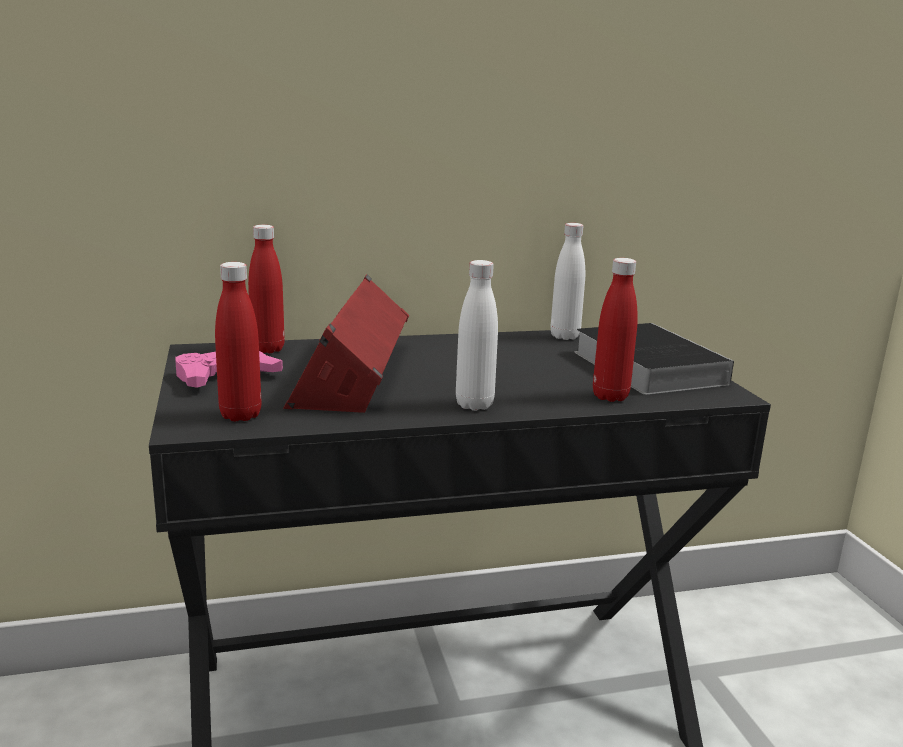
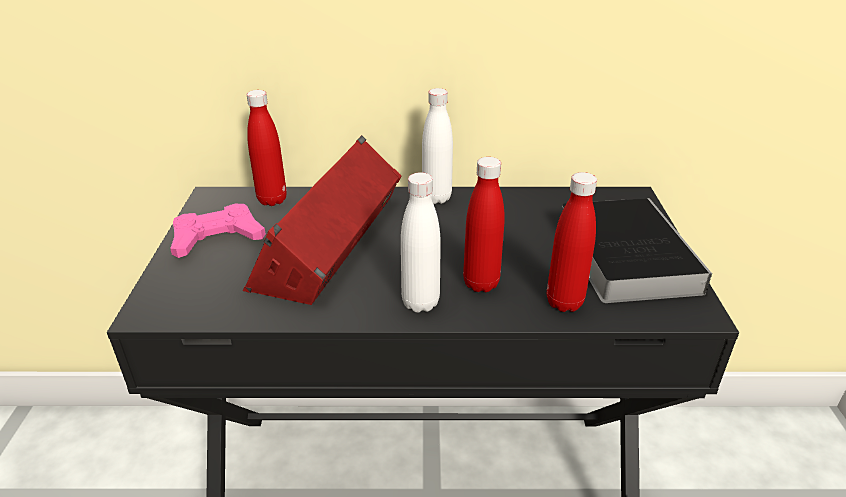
camera: 15 degrees right, 15 degrees up
red bottle [215,262,261,421] -> red bottle moved to [463,157,505,292]
white bottle [551,223,585,340] -> white bottle moved to [422,88,453,204]

